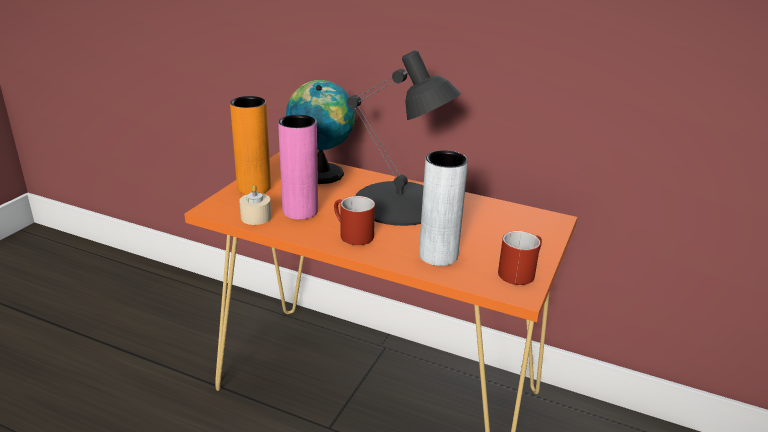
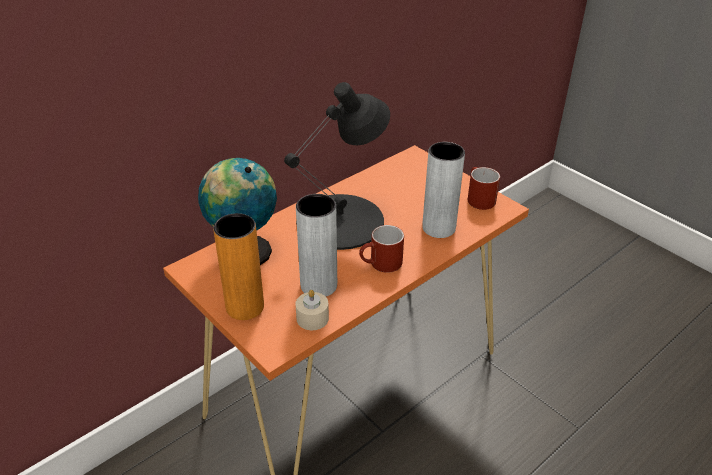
camera: 65 degrees left, 10 degrees up
pink vase [278,115,318,220] -> grey vase [296,194,337,296]

